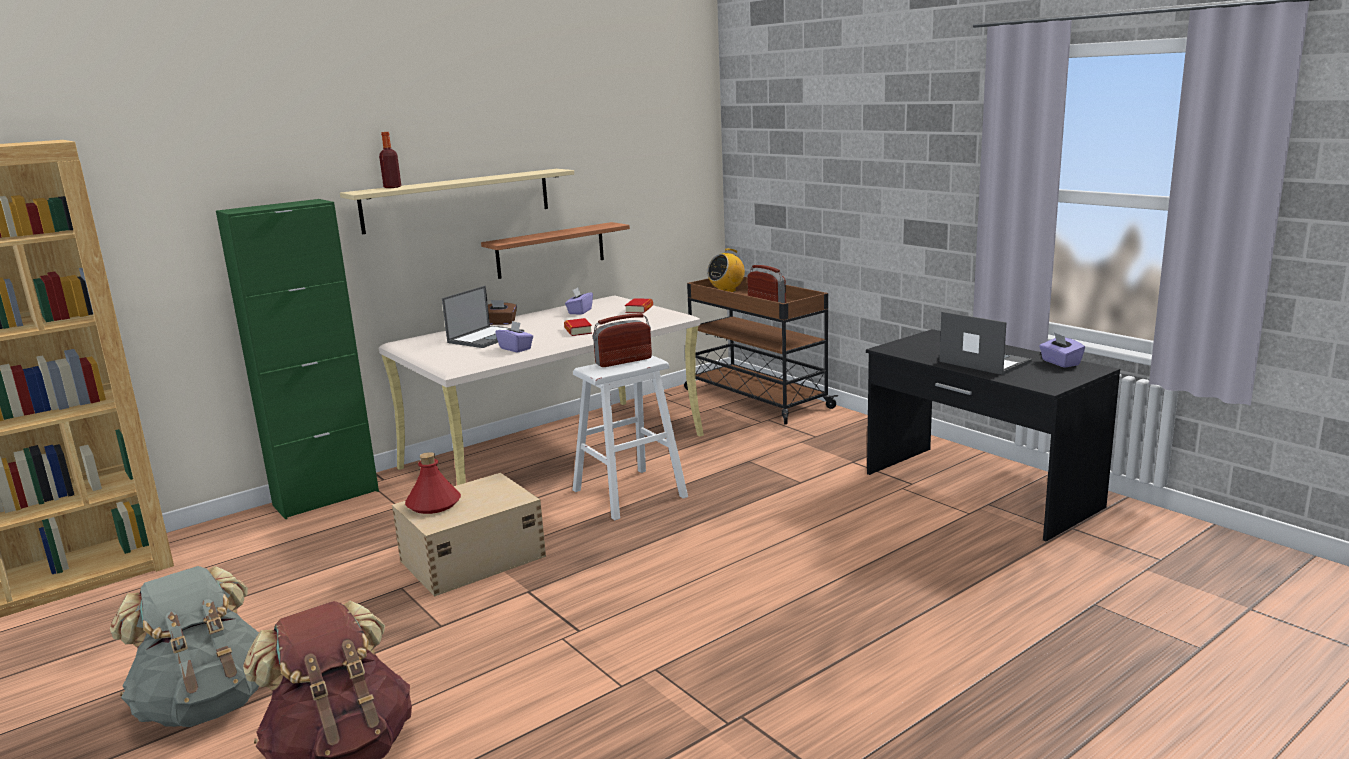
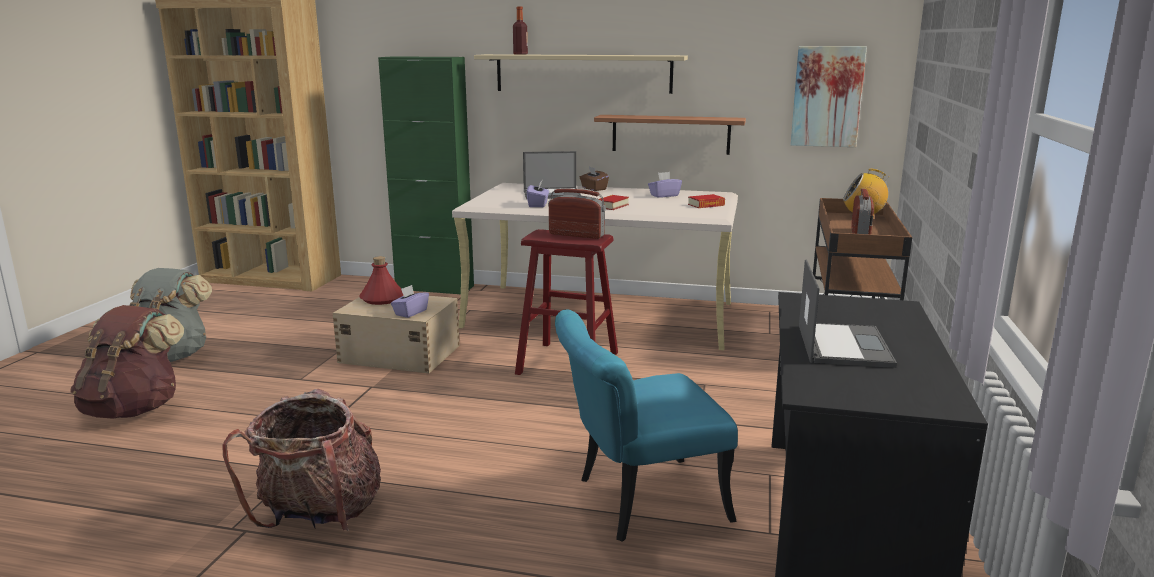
camera: 50 degrees right, 0 degrees up
white stool [573,355,688,520] -> red stool [515,229,618,375]
purple tissue box [1039,333,1085,368] -> purple tissue box moved to [391,285,429,318]
none -> backpack [222,389,381,531]
none -> turquoise chair [555,309,738,542]
none -> picture [790,46,867,147]

